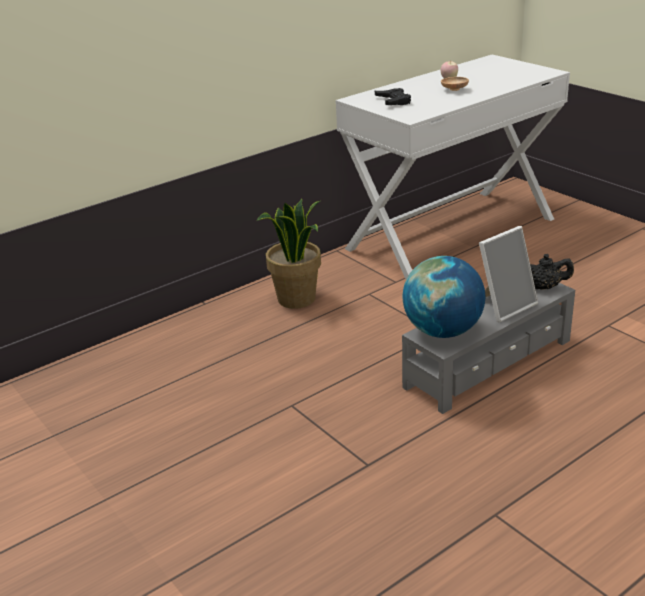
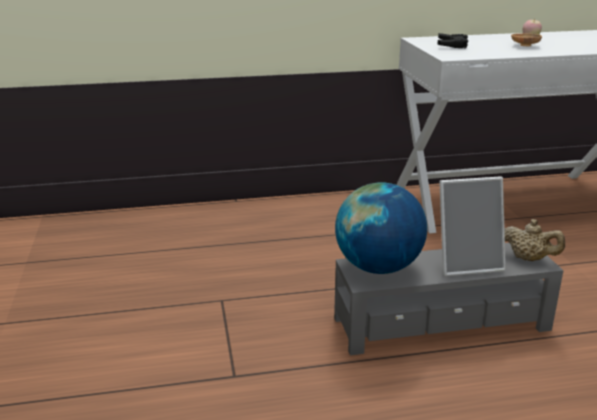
camera: 25 degrees right, 5 degrees down
potted plant [257,199,321,309] -> none
black teapot [530,254,574,290] -> beige teapot [505,219,565,261]

